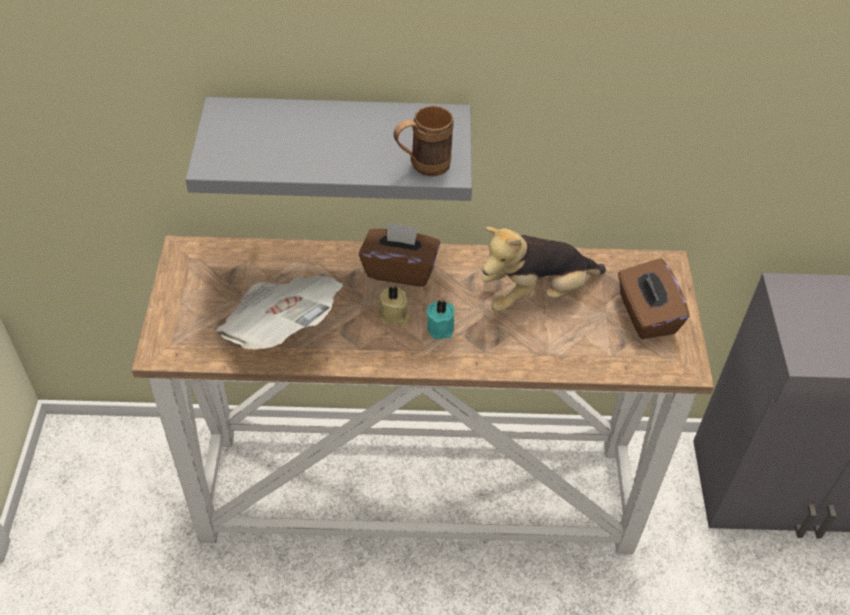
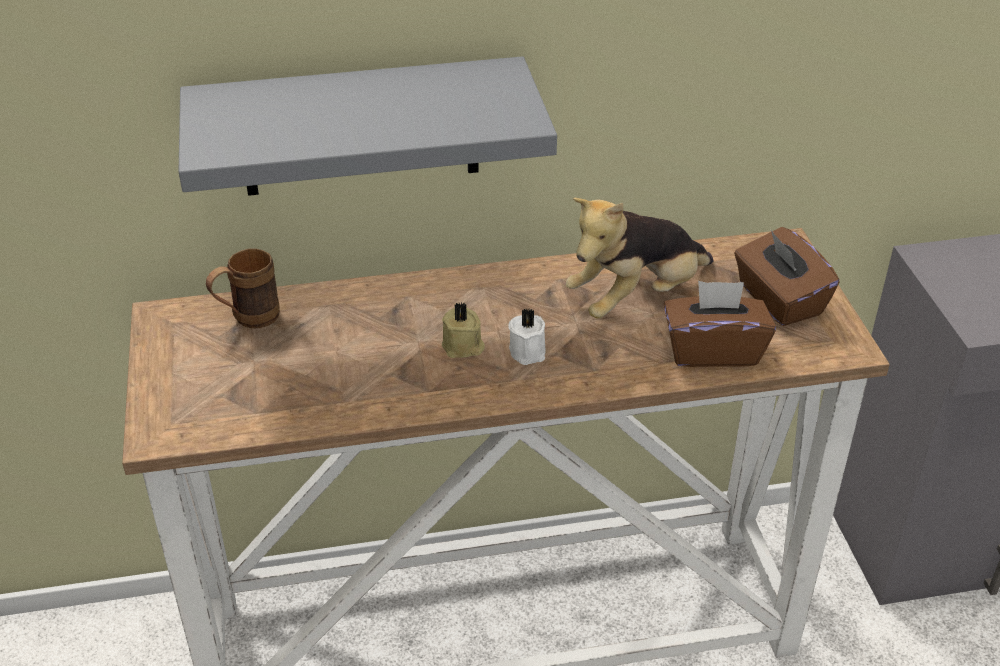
camera: 10 degrees left, 10 degrees down
newspaper [215,274,343,350] -> none
brown tissue box [359,221,440,287] -> brown tissue box moved to [663,281,776,367]
brown mug [393,106,454,177] -> brown mug moved to [206,249,280,328]
turquoise candle [427,300,455,339] -> white candle [508,308,545,365]

